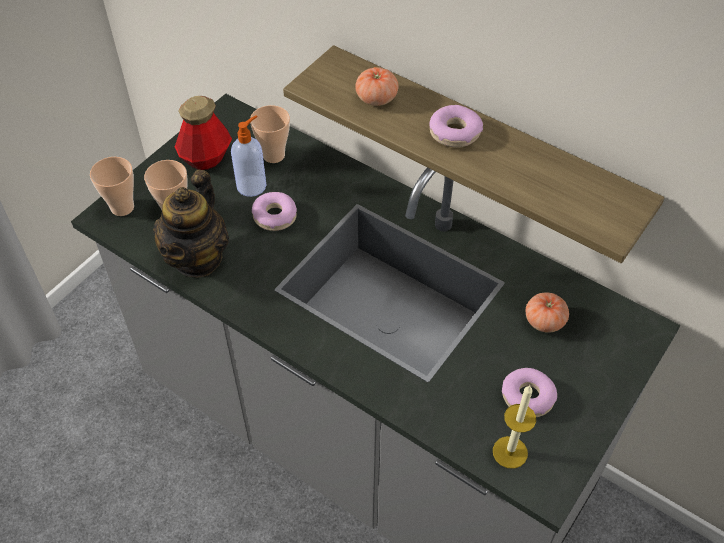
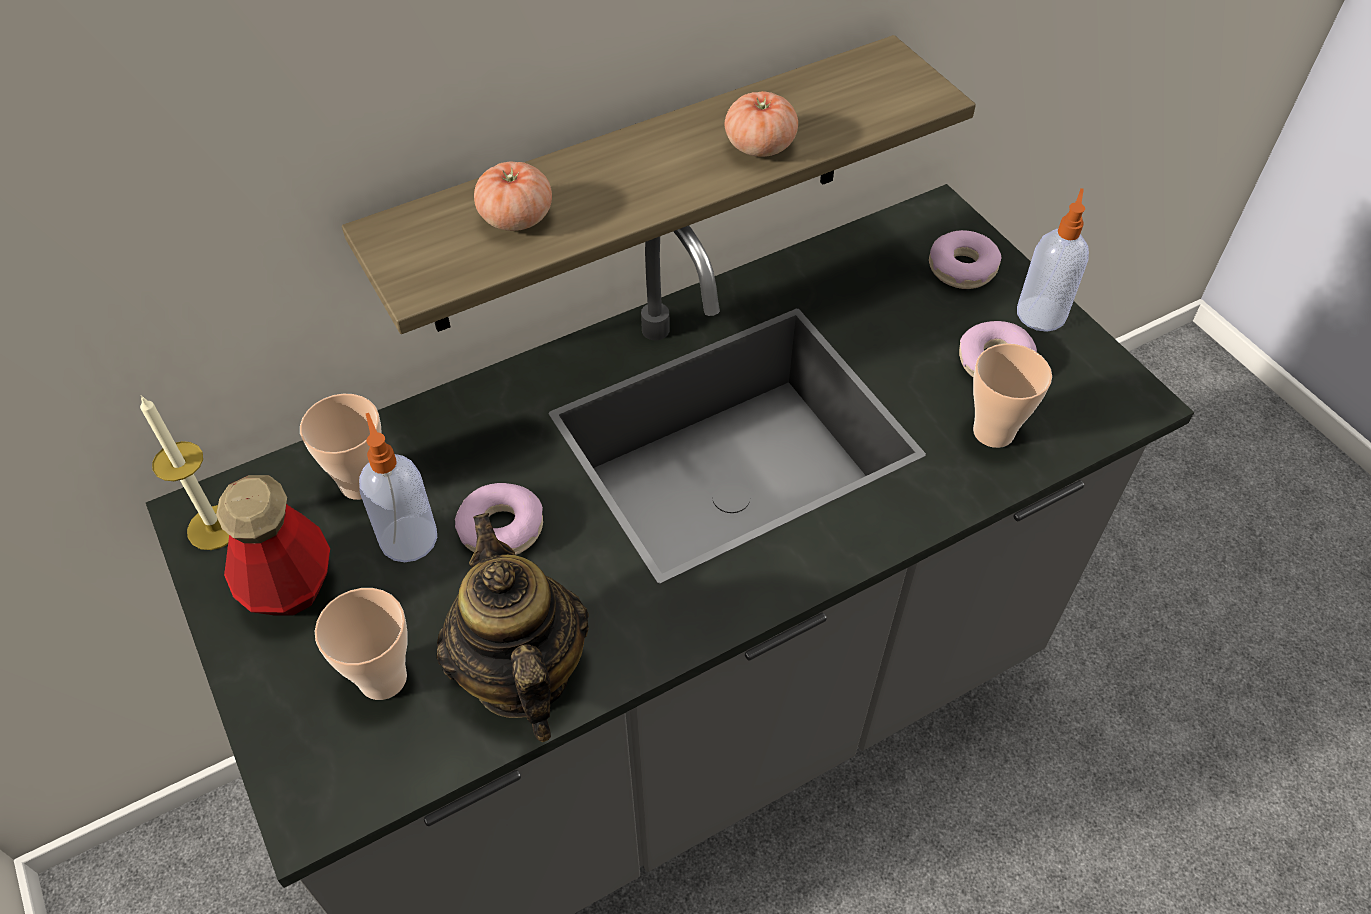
camera: 65 degrees left, 0 degrees up
cup [90,157,134,216] -> cup moved to [973,343,1052,448]
teapot [153,170,229,278] -> teapot turned 150 degrees counterclockwise [437,513,589,742]
donut [429,105,483,148] -> donut moved to [929,230,1001,289]
candle [493,385,536,469] -> candle moved to [140,396,229,550]
tomato [526,292,569,333] -> tomato moved to [725,91,798,157]
none -> soap dispenser [1017,188,1089,332]

